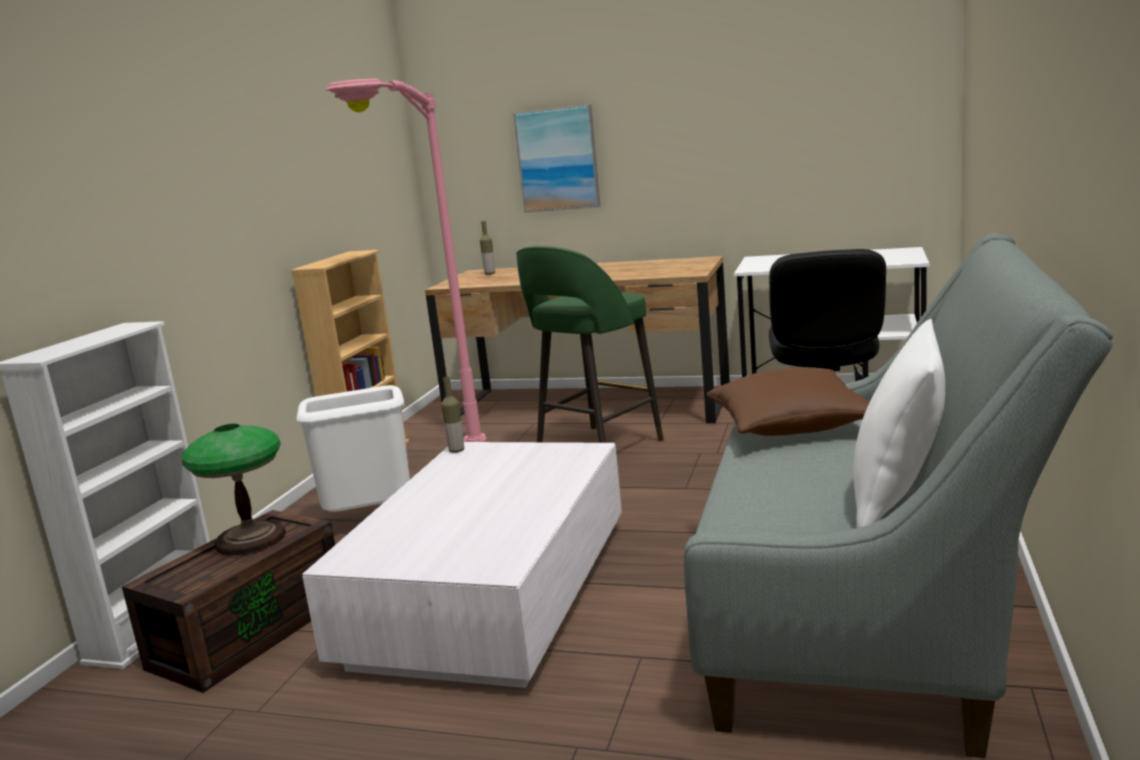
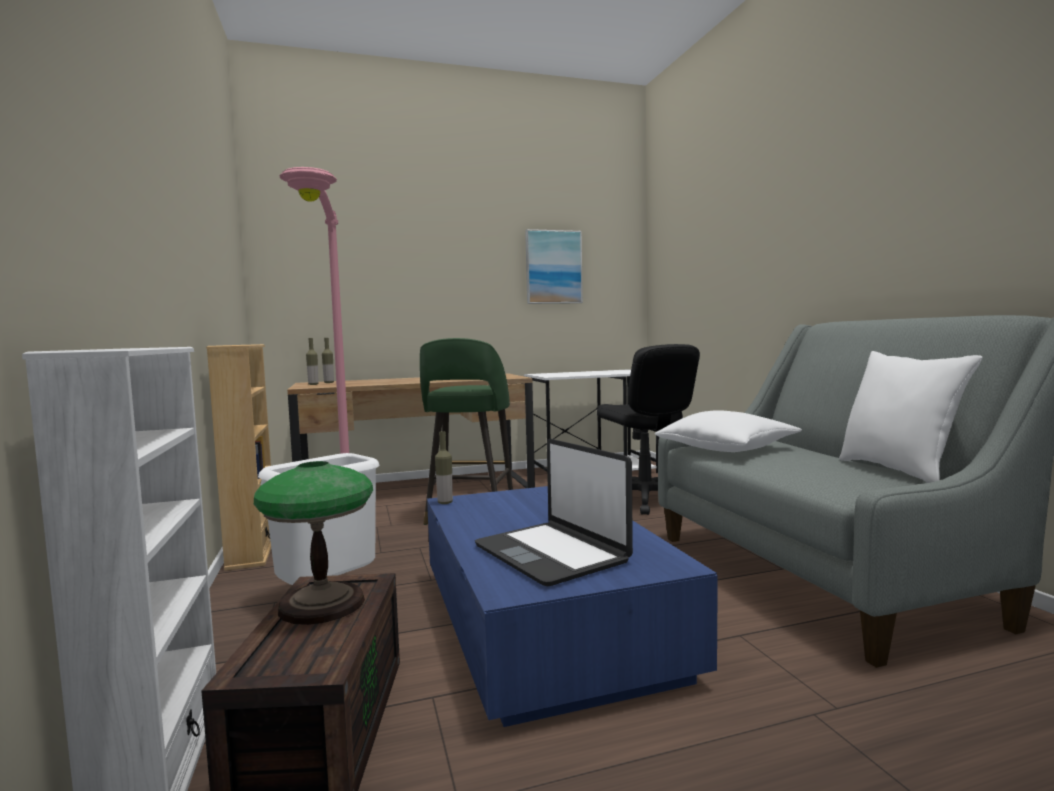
camera: 35 degrees left, 10 degrees down
white coffee table [302,442,622,688] -> blue coffee table [427,486,718,727]
picture [513,104,600,213] -> picture moved to [525,229,583,304]
brown pillow [707,368,870,436] -> white pillow [655,410,802,452]
none -> bottle [306,338,319,385]
none -> laptop [475,439,633,586]

